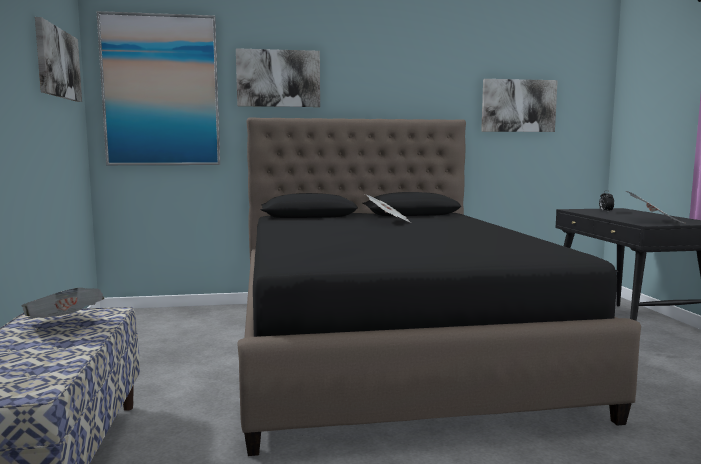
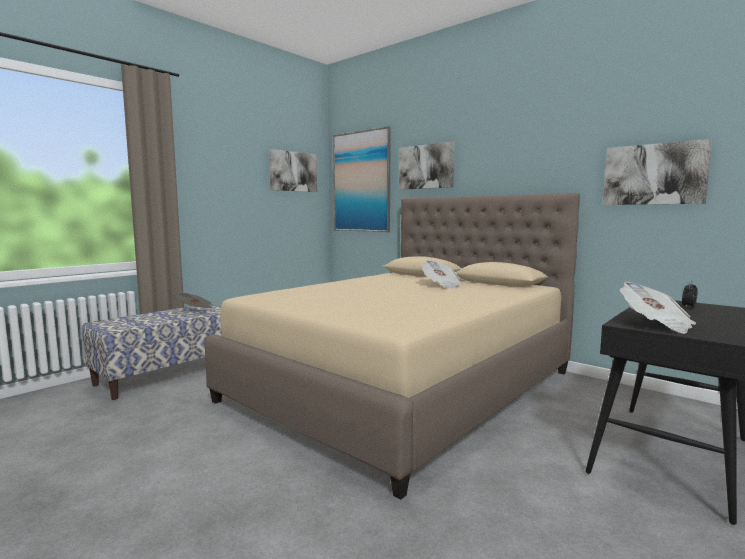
camera: 50 degrees right, 0 degrees up
black bed [238,117,641,456] -> beige bed [205,193,580,500]

